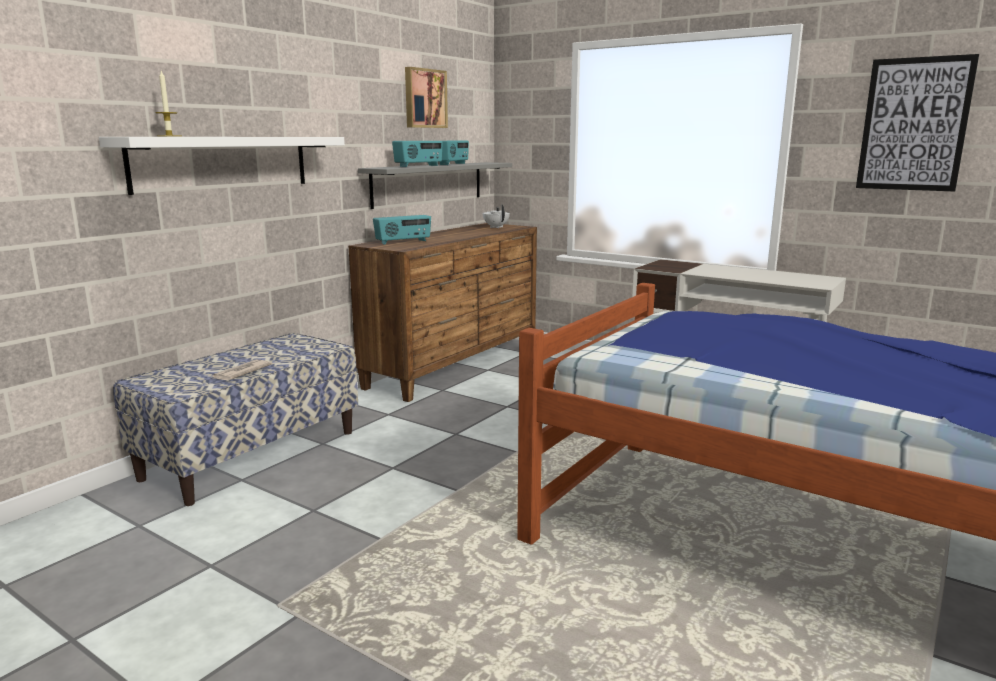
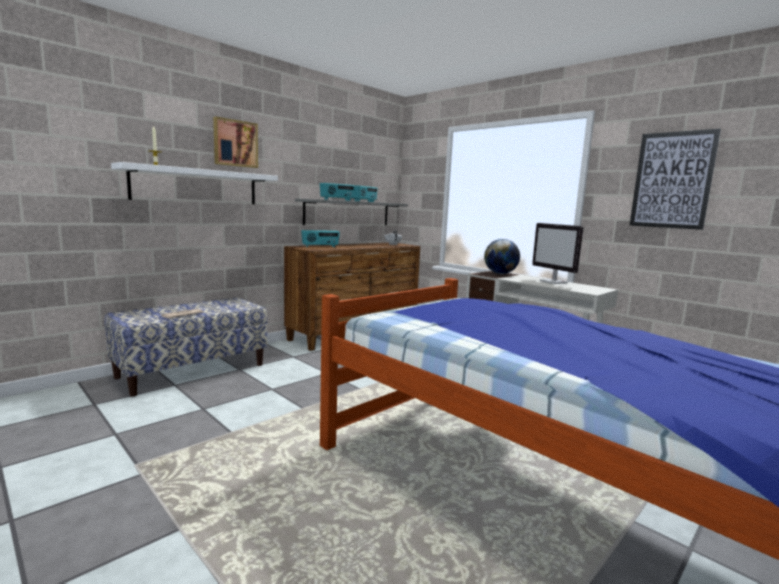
camera: 10 degrees right, 5 degrees down
picture [405,67,448,128] -> picture moved to [213,117,258,168]
none -> globe [484,239,520,274]
none -> monitor [532,223,584,284]

